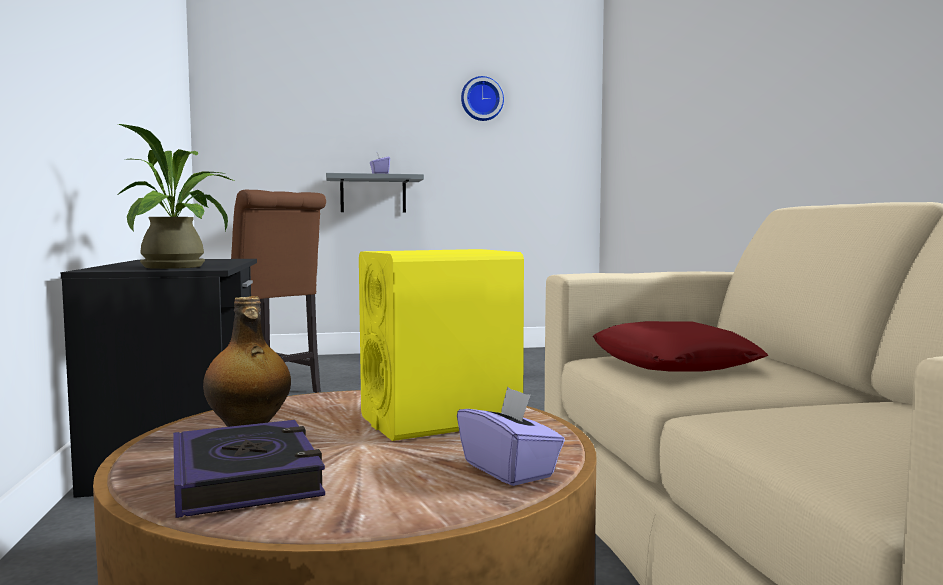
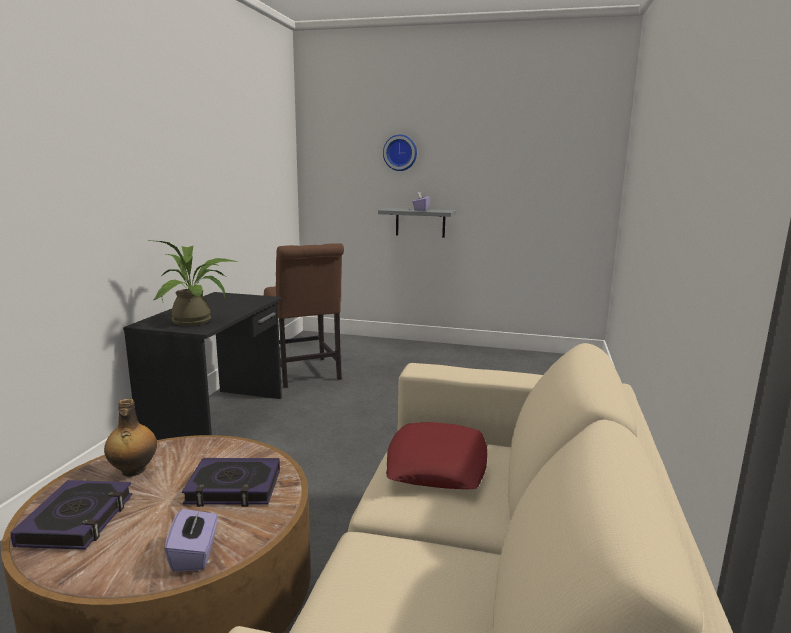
camera: 25 degrees right, 10 degrees up
yellow speaker [359,249,524,441] -> book [182,458,280,507]
wall clock [461,76,504,121] -> wall clock moved to [383,135,417,171]

